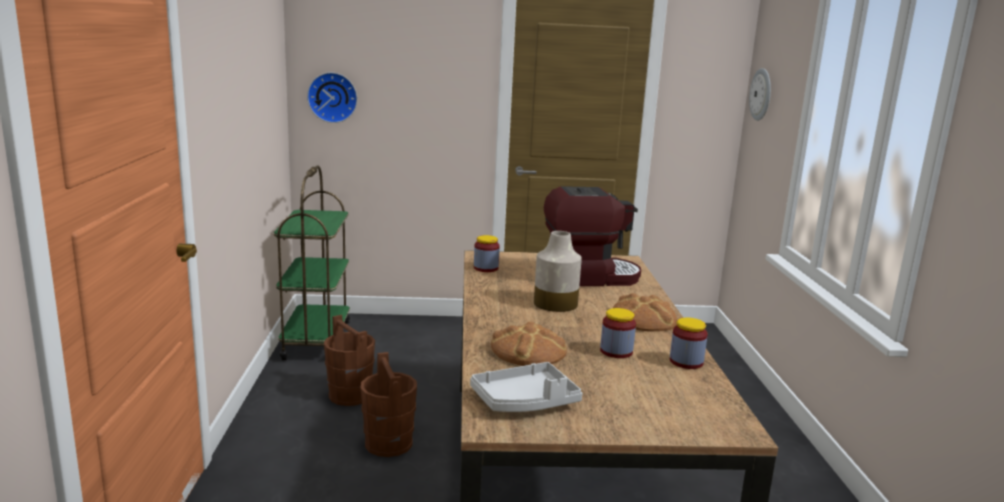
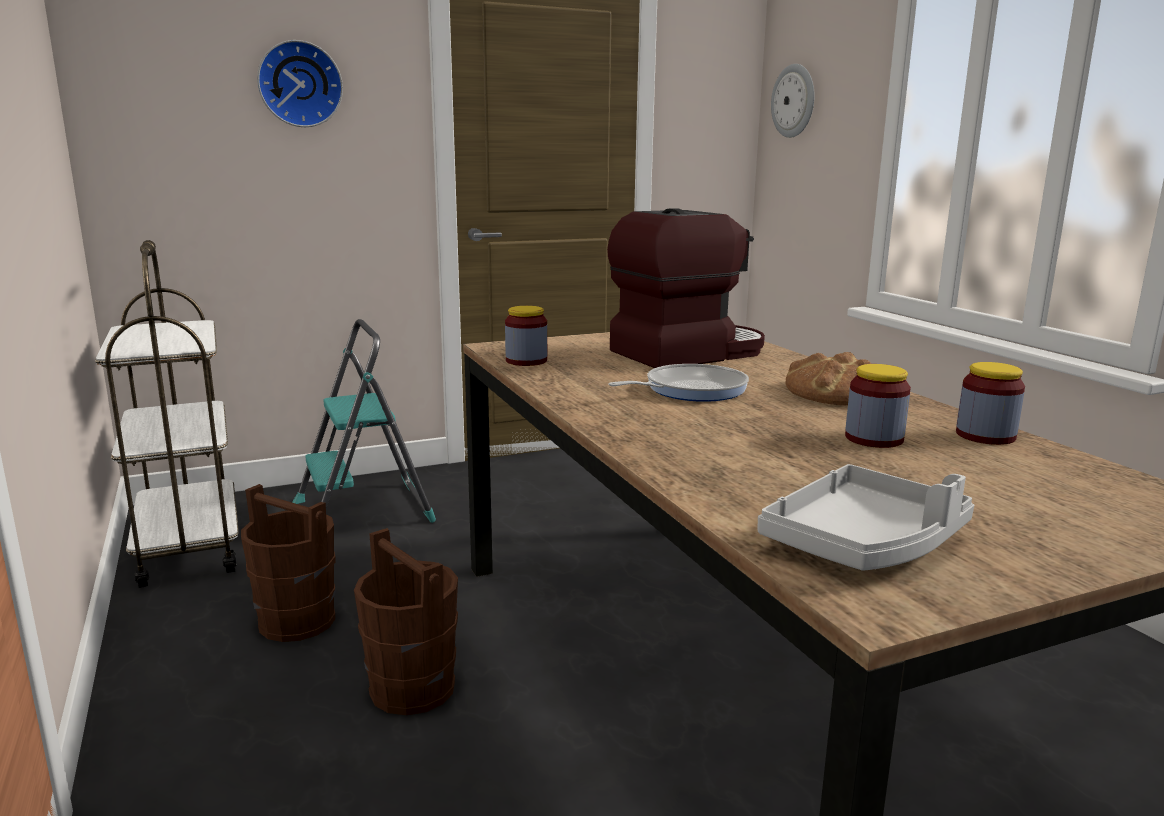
camera: 20 degrees left, 0 degrees up
green cart [273,165,350,360] -> white cart [95,240,239,588]
wall clock [307,72,358,123] -> wall clock moved to [257,40,343,127]
bread [491,321,567,366] -> none
beige vase [534,231,582,312] -> frying pan [608,364,749,402]
none -> turquoise step ladder [292,319,436,523]

